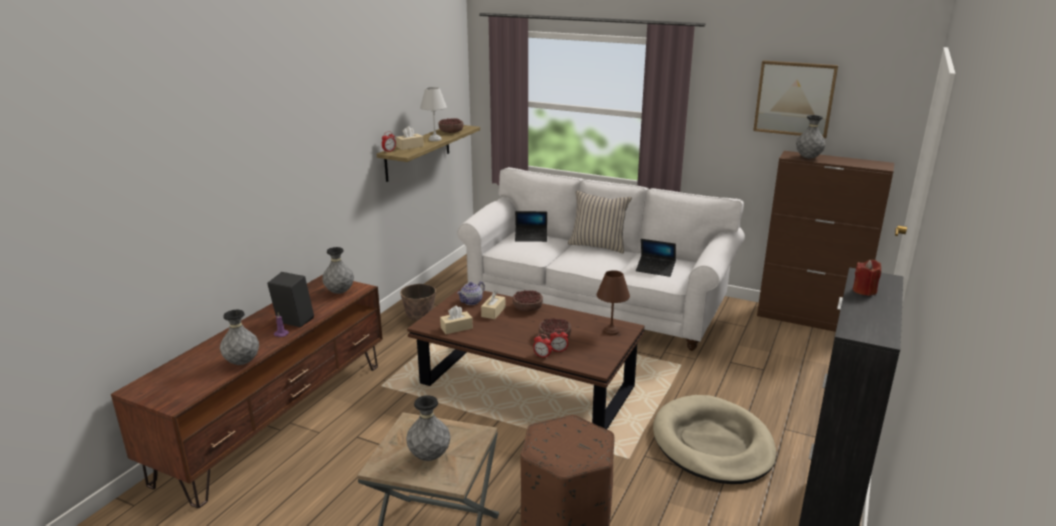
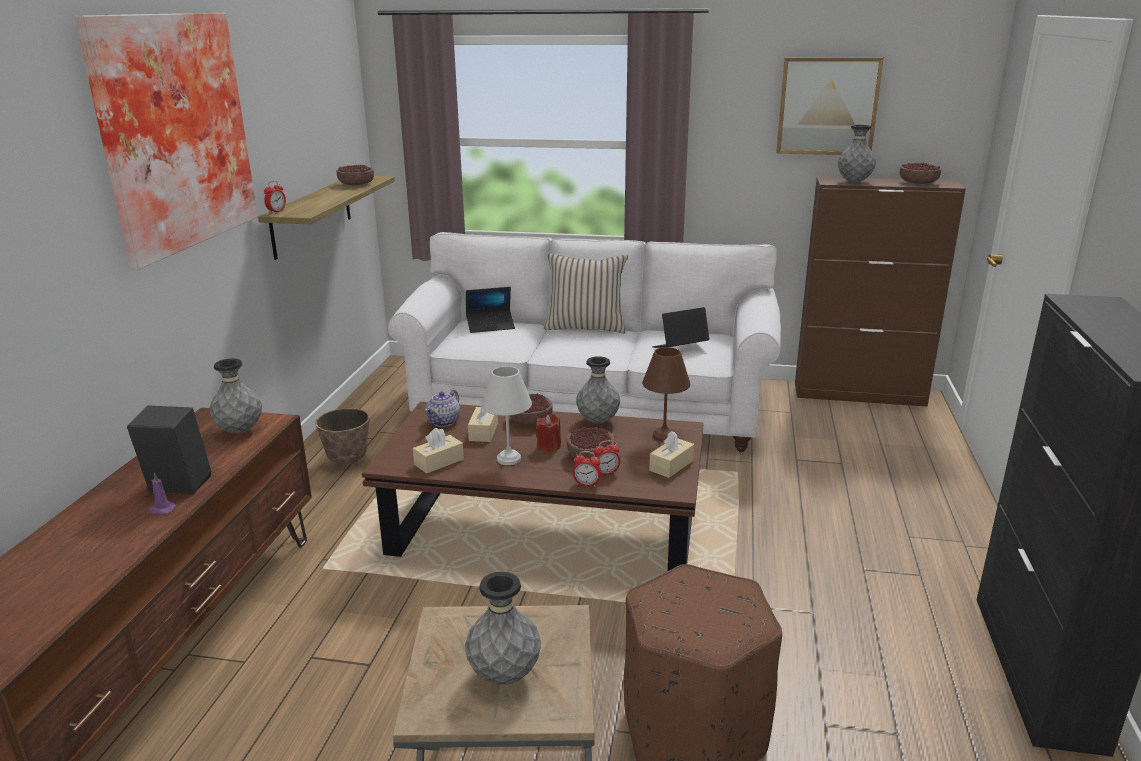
camera: 15 degrees left, 0 degrees up
grey vase [220,310,259,365] -> grey vase moved to [576,356,620,424]
beige tissue box [396,126,424,150] -> beige tissue box moved to [649,431,694,478]
white table lamp [420,87,447,141] -> white table lamp moved to [481,366,532,465]
laptop [636,239,676,277] -> laptop turned 150 degrees clockwise [652,307,710,348]
beige dog bed [653,395,776,484] -> none
red candle [853,260,881,296] -> red candle moved to [535,414,561,452]
none -> picture [75,13,258,270]
none -> bowl [900,163,941,184]

